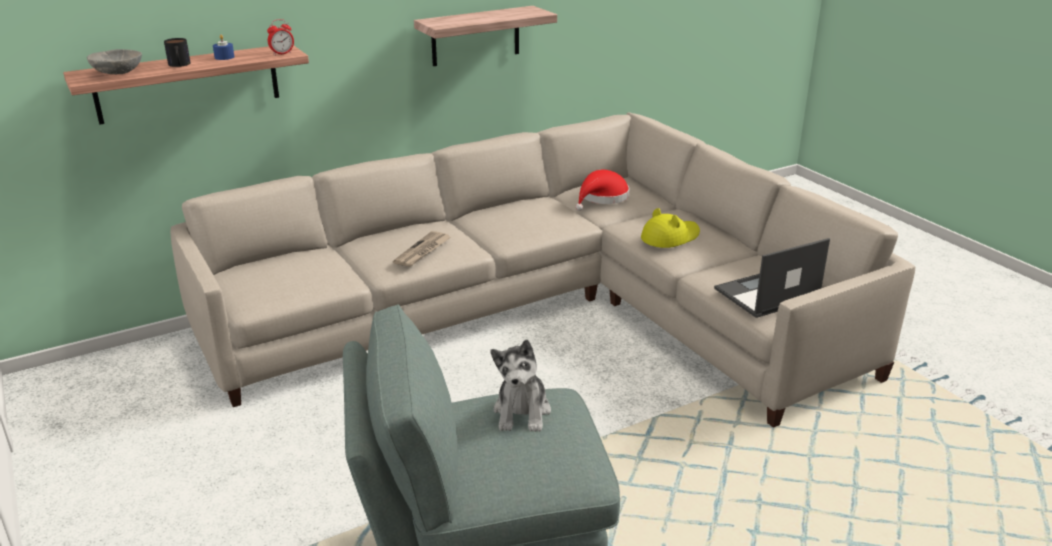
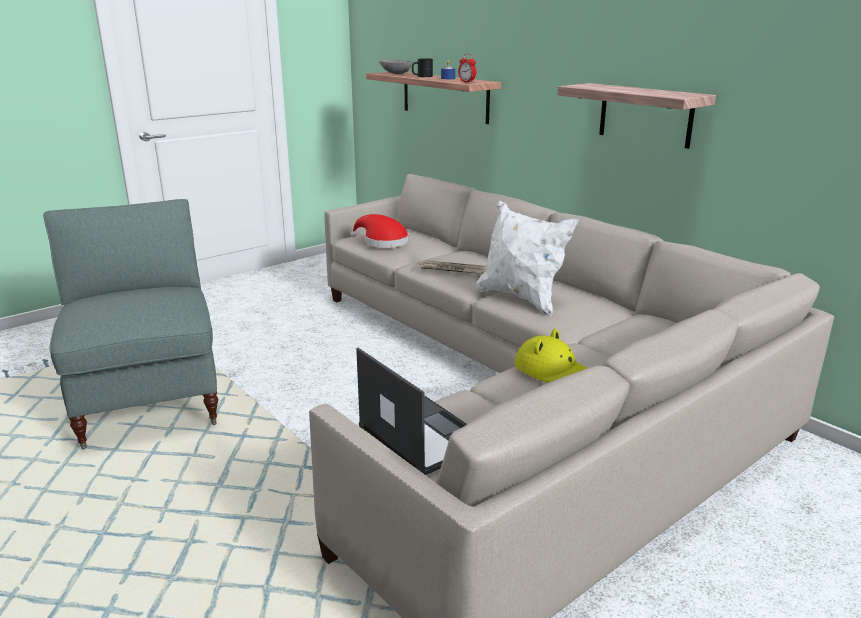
camera: 80 degrees right, 5 degrees down
plush toy [491,340,551,432] -> none
red hat [575,170,630,211] -> red hat moved to [350,214,409,248]
none -> white pillow [476,201,579,317]

